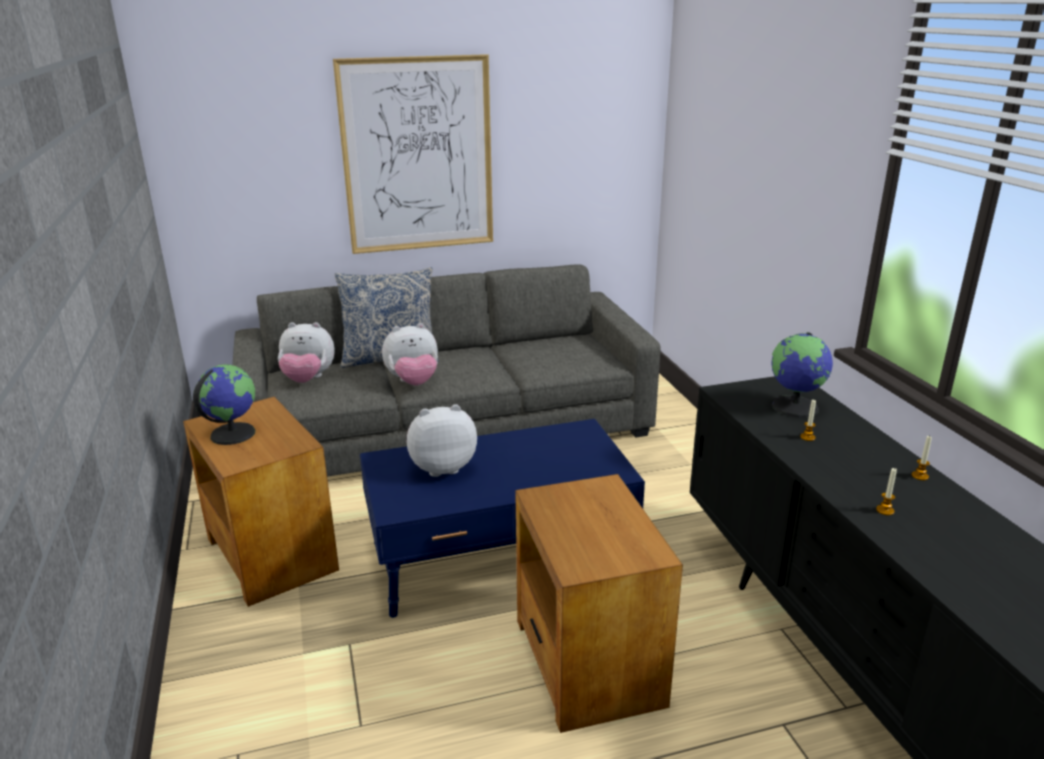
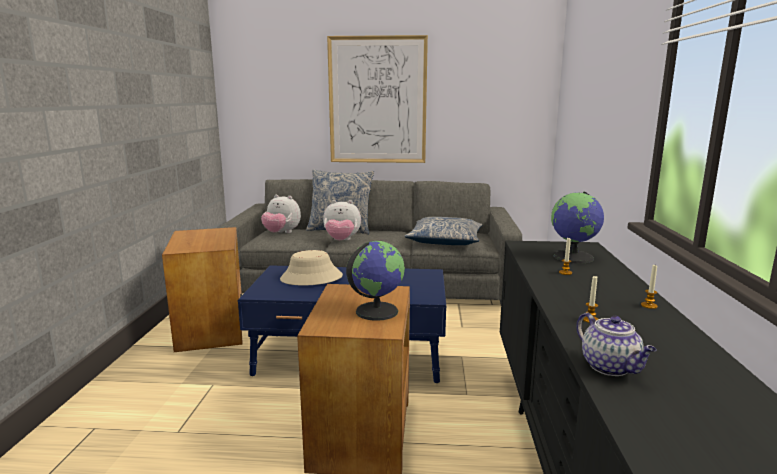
camera: 20 degrees right, 10 degrees down
globe [193,364,255,445] -> globe moved to [346,241,405,321]
plush toy [407,404,477,477] -> beige hat [280,250,343,286]
none -> pillow [404,217,482,245]
none -> teapot [576,312,657,376]

